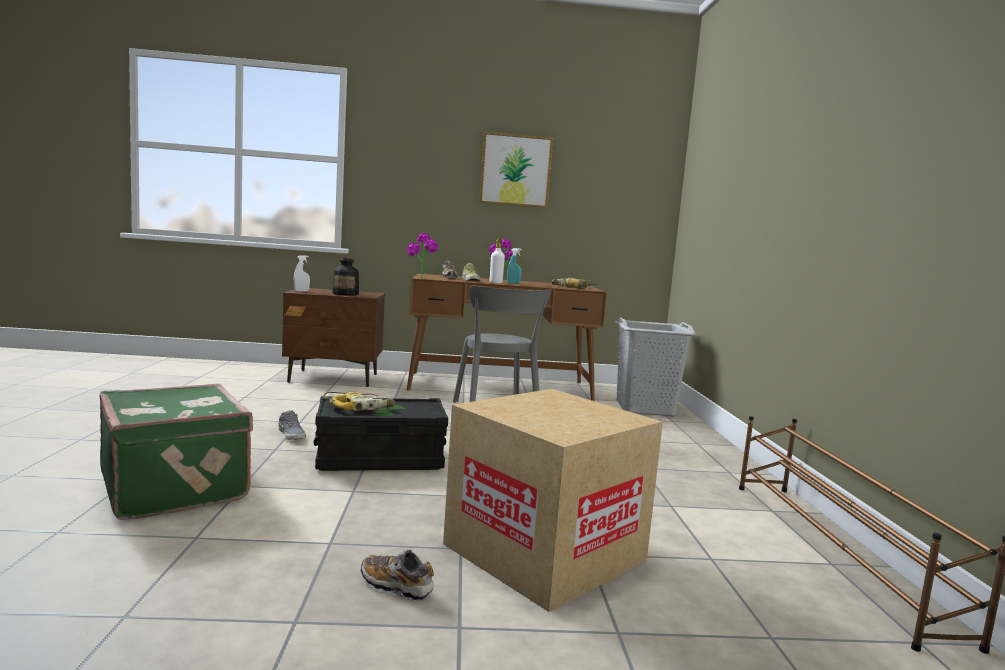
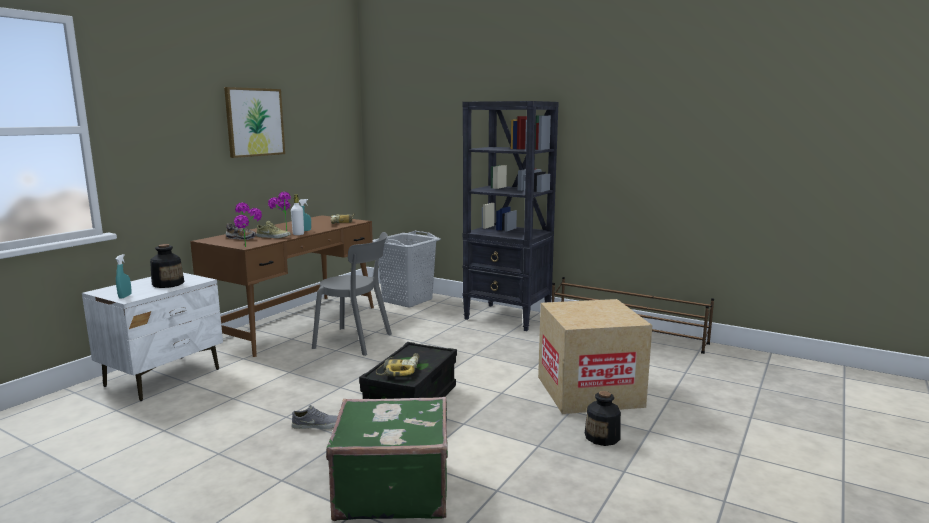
camera: 55 degrees left, 5 degrees up
brown nightstand [282,288,385,387] -> white nightstand [82,273,223,401]
white spray bottle [293,255,310,292] -> turquoise spray bottle [116,254,132,299]
shoe [361,550,434,602] -> bottle [585,391,621,446]
none -> black bookcase [462,101,559,331]

